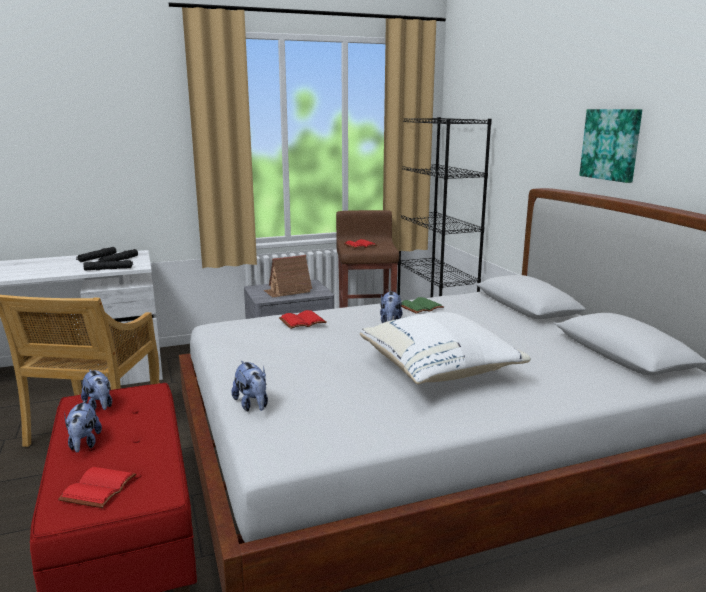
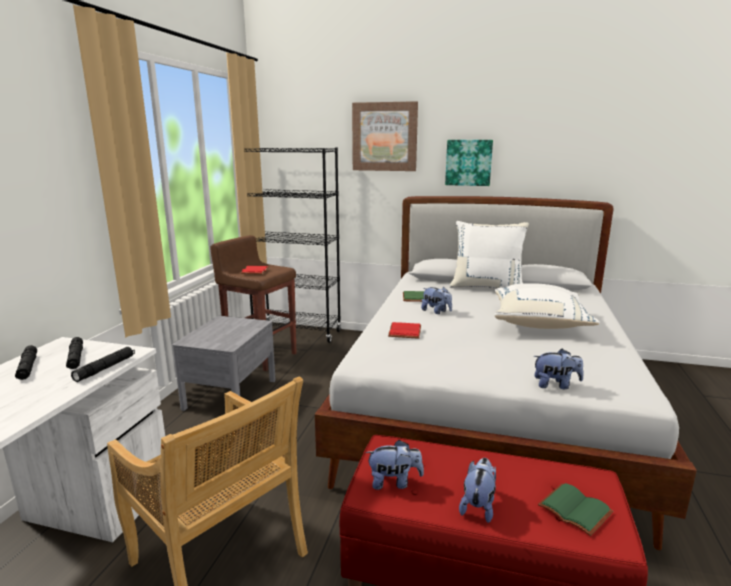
camera: 55 degrees left, 0 degrees up
red book [58,467,136,508] -> green book [538,483,614,536]
plush toy [64,400,102,452] -> plush toy turned 90 degrees counterclockwise [459,458,496,523]
toy house [264,255,312,298] -> none
none -> picture [352,101,418,171]
none -> white pillow [449,221,529,289]

